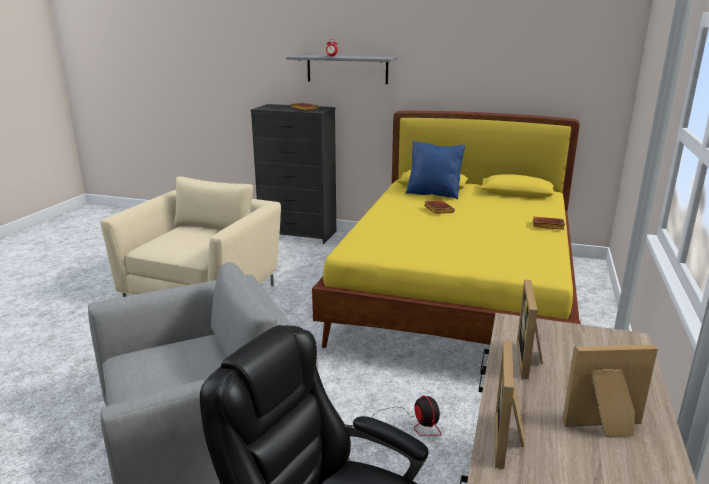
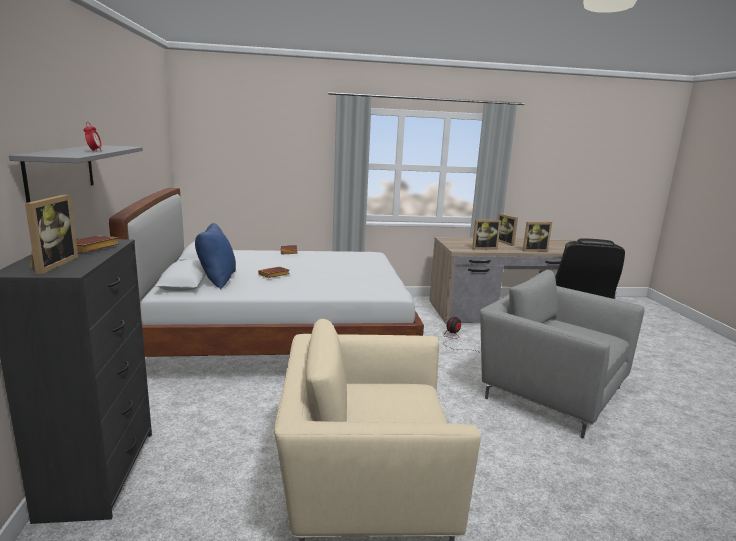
camera: 115 degrees left, 5 degrees down
yellow bed [312,111,581,348] -> white bed [109,188,424,357]
none -> picture frame [25,194,78,274]

